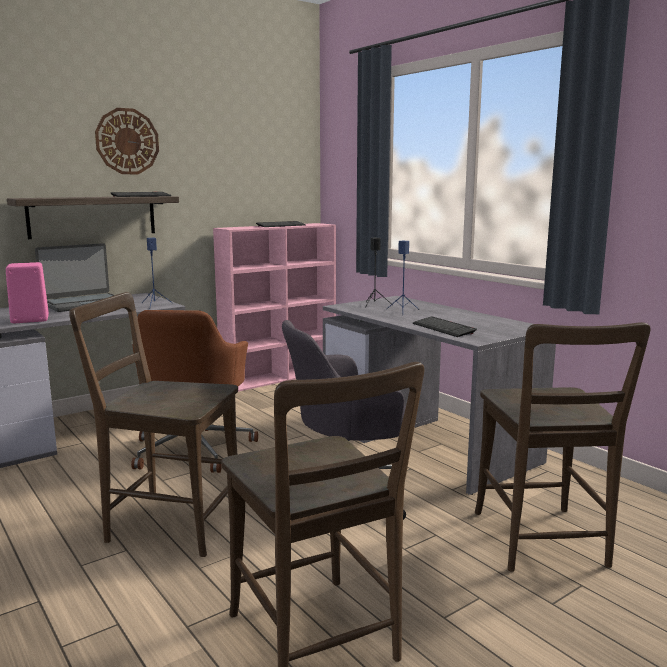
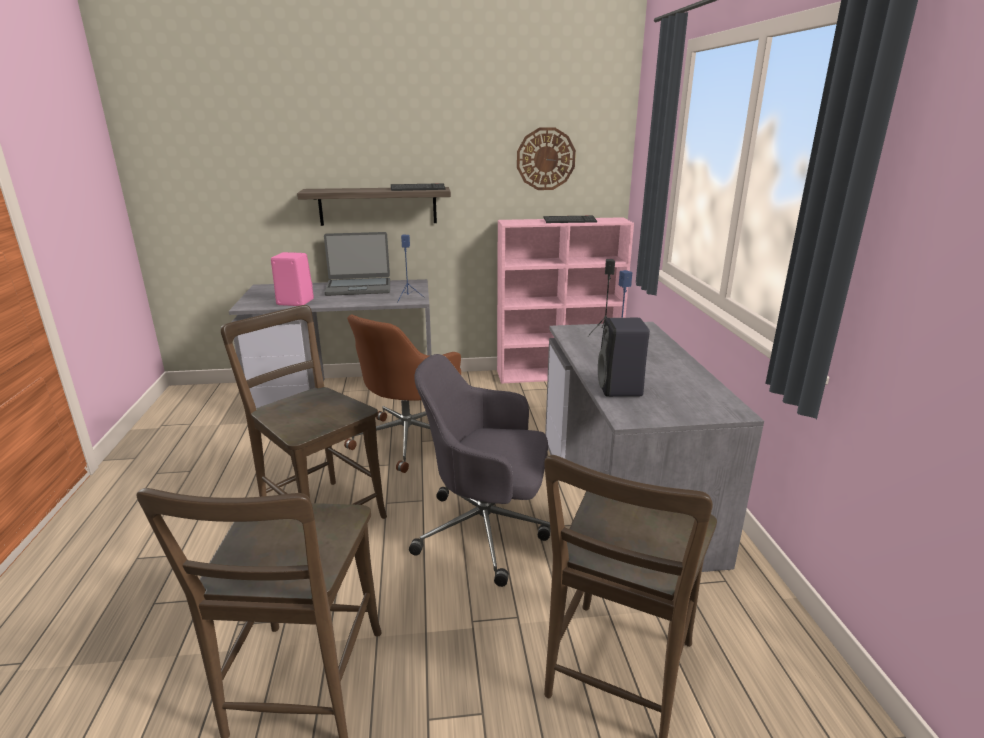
camera: 30 degrees right, 10 degrees up
wall clock [95,108,159,174] -> wall clock moved to [517,127,576,190]
keyboard [413,316,477,337] -> black speaker [598,318,650,397]

